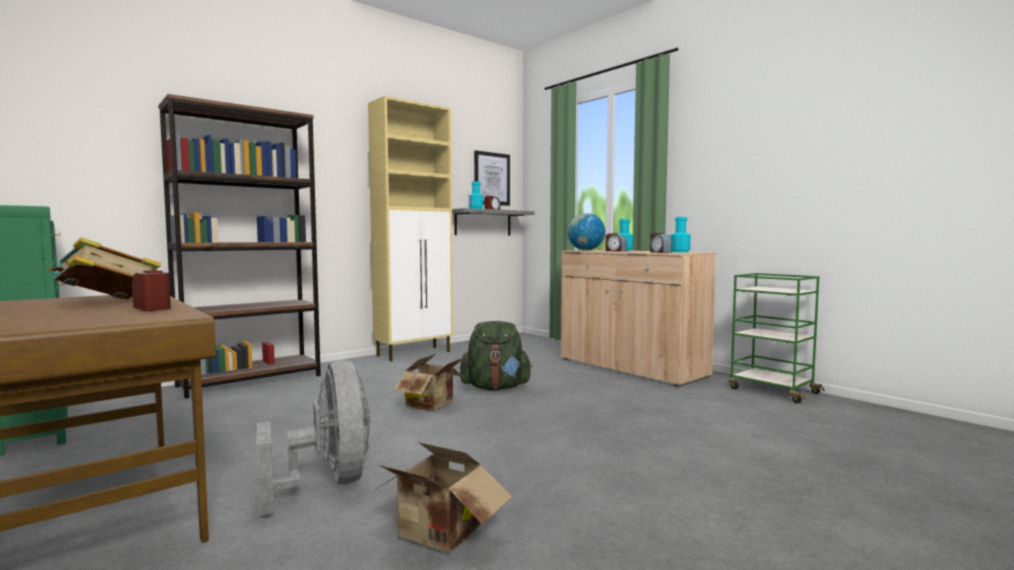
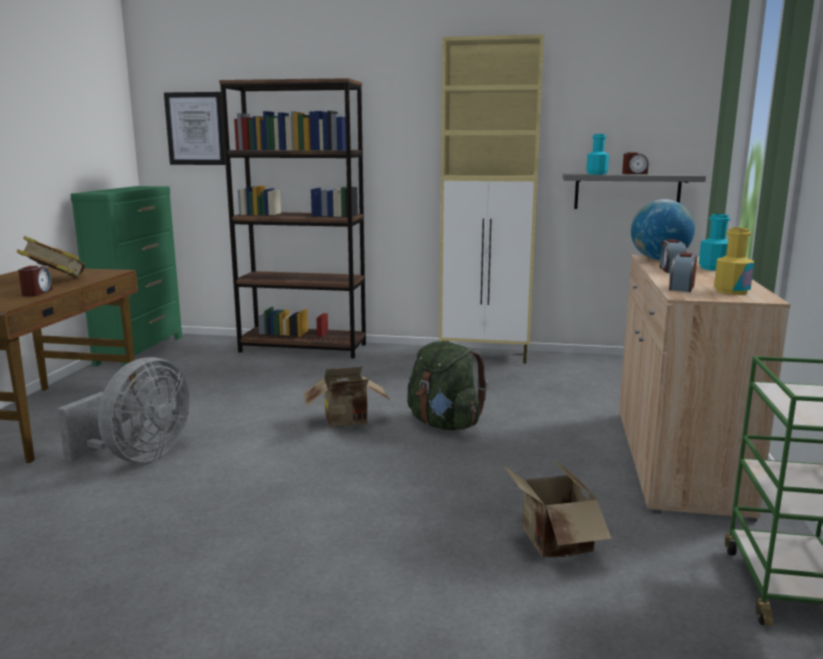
camera: 50 degrees right, 10 degrees up
cardboard box [373,442,512,553] -> cardboard box moved to [502,459,612,558]
picture [474,150,510,206] -> picture moved to [164,92,226,165]
turquoise bottle [671,217,691,252] -> yellow bottle [714,227,754,295]

